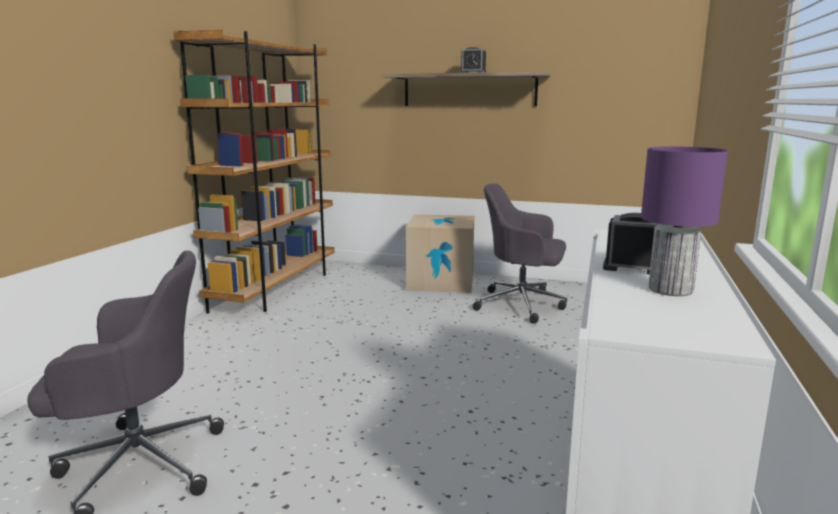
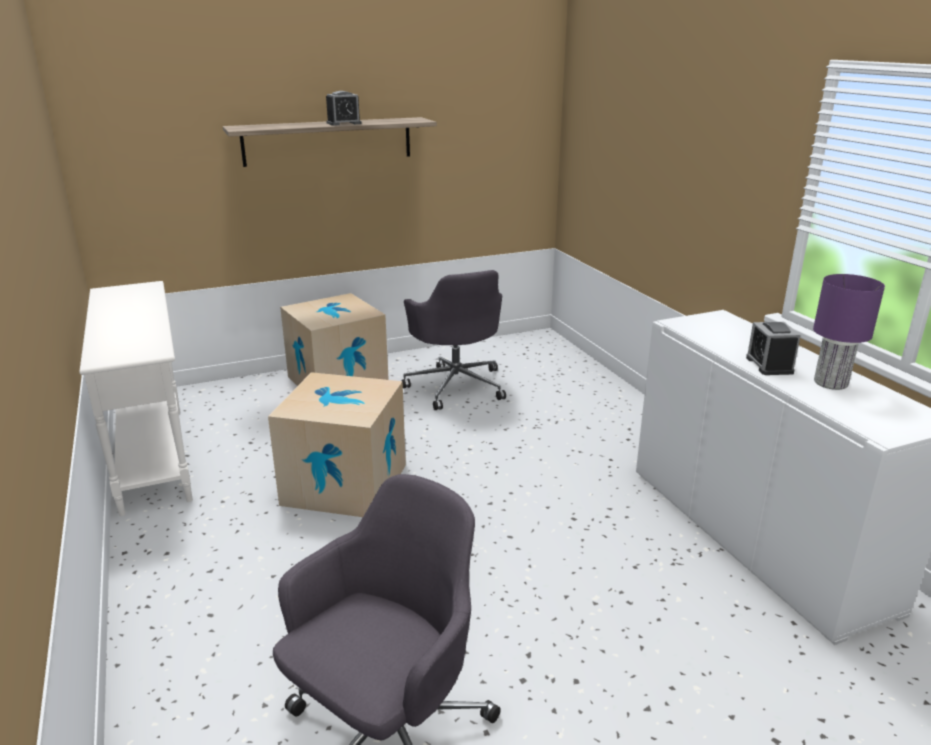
camera: 40 degrees left, 10 degrees up
brown bookcase [173,30,334,314] -> white console table [79,281,193,516]
grey office chair [473,184,567,324] -> grey office chair turned 90 degrees counterclockwise [401,270,506,410]
alarm clock [603,213,658,275] -> alarm clock turned 75 degrees counterclockwise [746,322,801,375]
none -> cardboard box [268,372,406,517]

